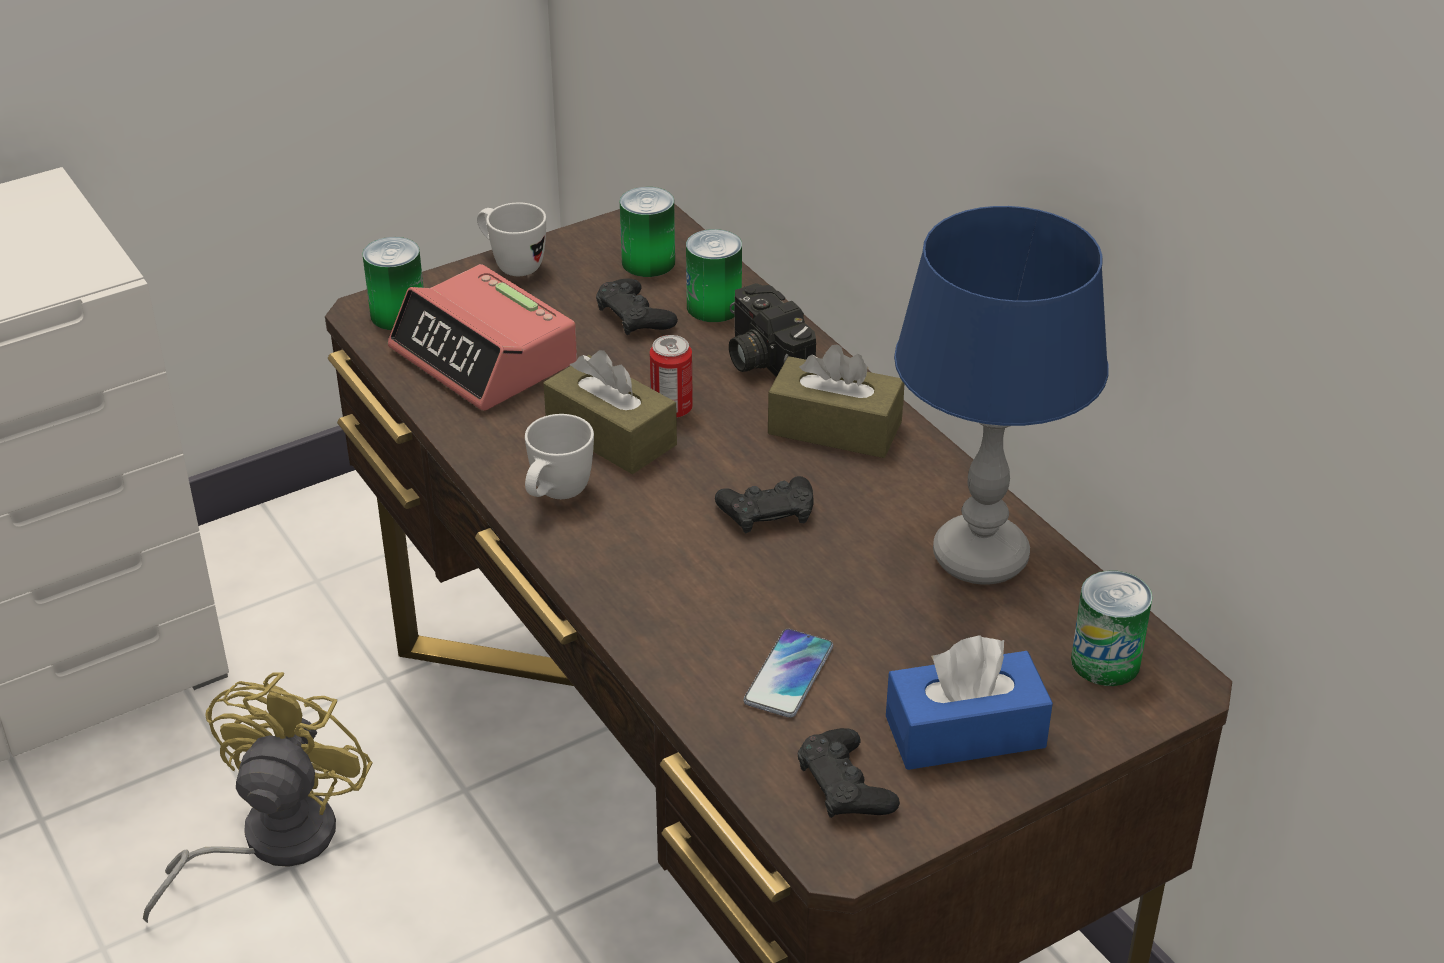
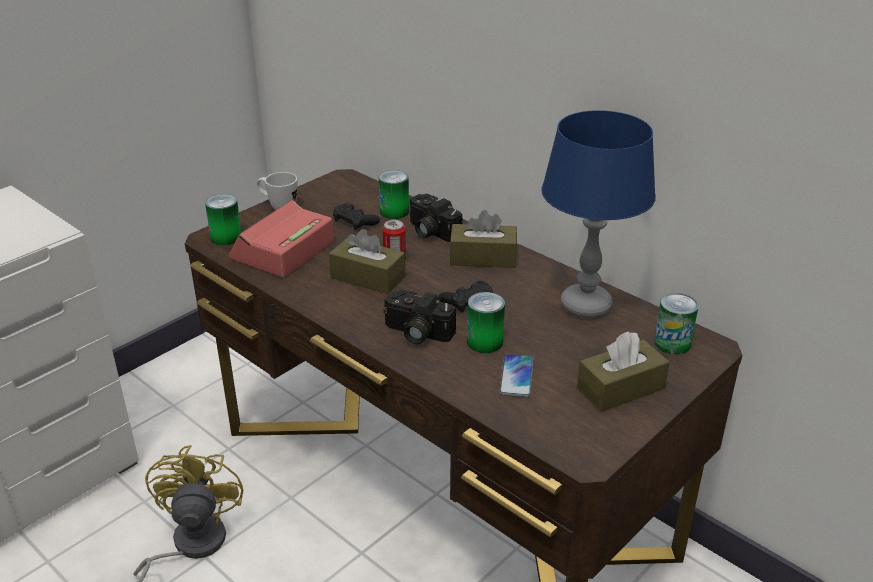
camera: 15 degrees left, 5 degrees down
alarm clock [388,264,577,411] -> alarm clock turned 90 degrees clockwise [229,200,334,277]
white mug [525,414,594,499] -> none
can [620,187,675,277] -> can moved to [467,292,505,353]
black game controller [798,728,900,818] -> none
blue tissue box [886,636,1053,770] -> brown tissue box [577,331,670,412]
none -> camera [384,290,456,344]

